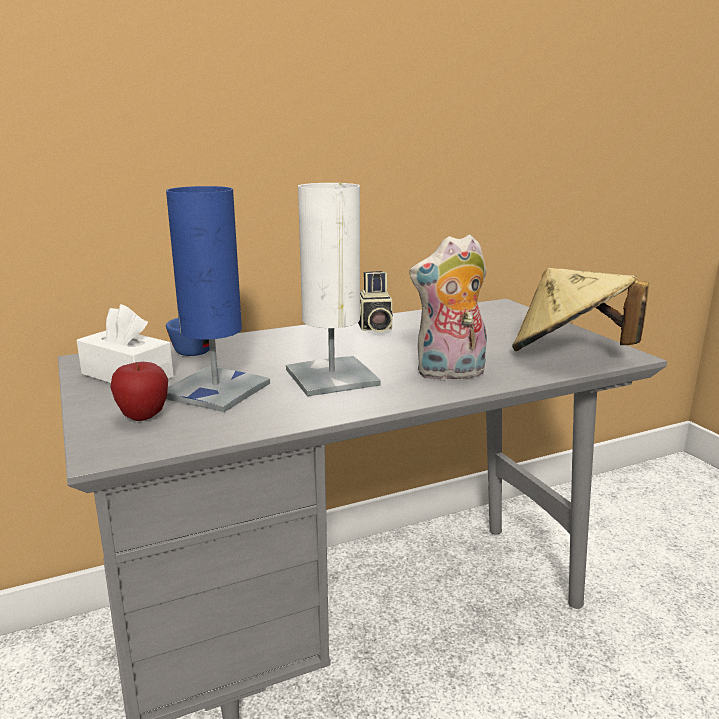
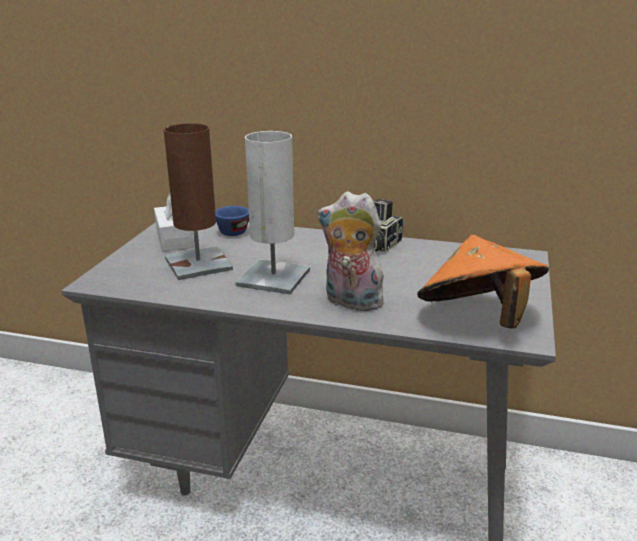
camera: 40 degrees right, 5 degrees up
apple [110,362,168,421] -> none
blue table lamp [166,186,270,412] -> brown table lamp [164,123,233,280]
beige hat [512,268,649,351] -> orange hat [417,235,549,329]

